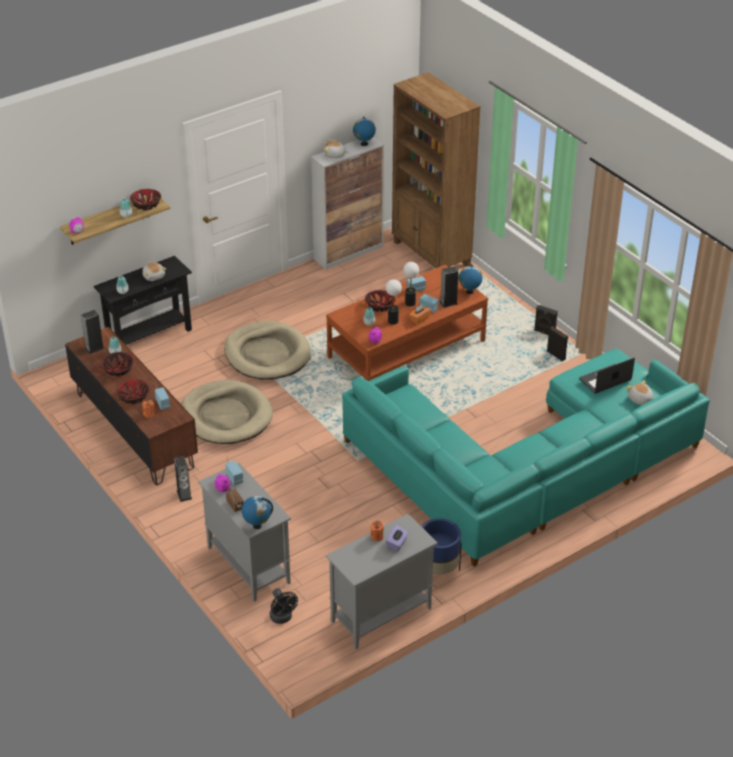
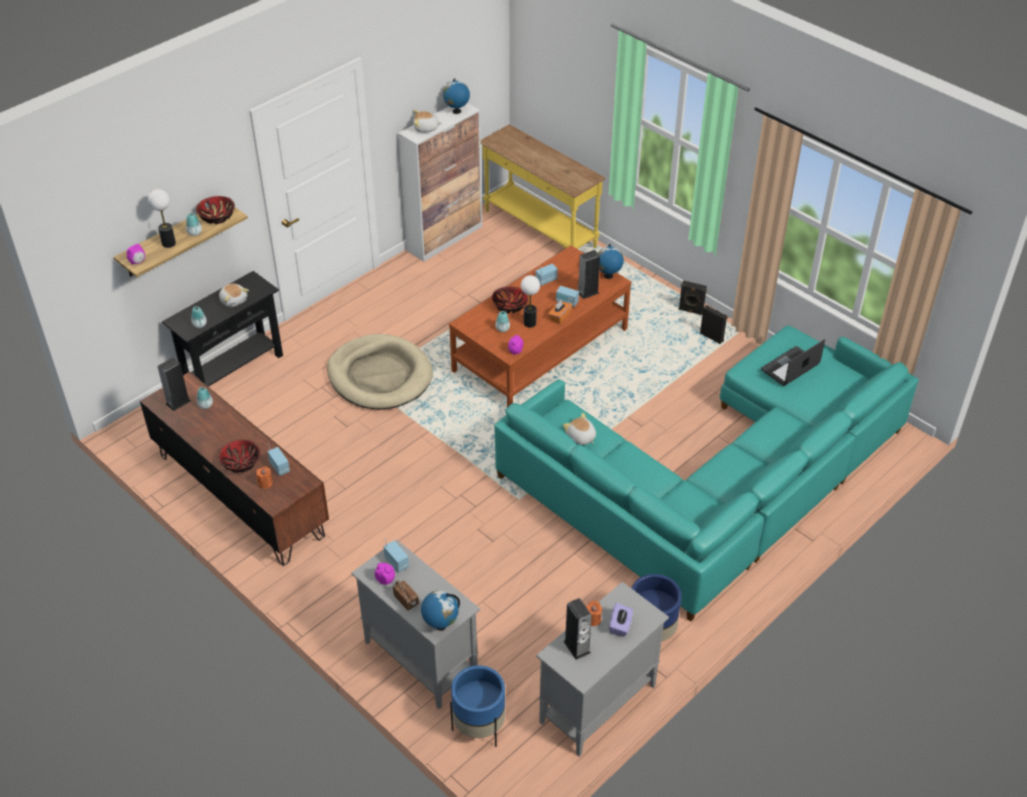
camera: 10 degrees left, 5 degrees up
bowl [101,352,133,376] -> none
speaker [174,456,192,502] -> speaker moved to [564,598,592,660]
beige dog bed [181,380,273,444] -> none
black fan [270,588,298,624] -> blue planter [450,665,506,747]
brown bookcase [392,72,481,268] -> yellow console table [480,124,605,249]
table lamp [403,262,419,306] -> table lamp moved to [148,189,176,248]
plush toy [626,380,653,405] -> plush toy moved to [563,413,596,445]

